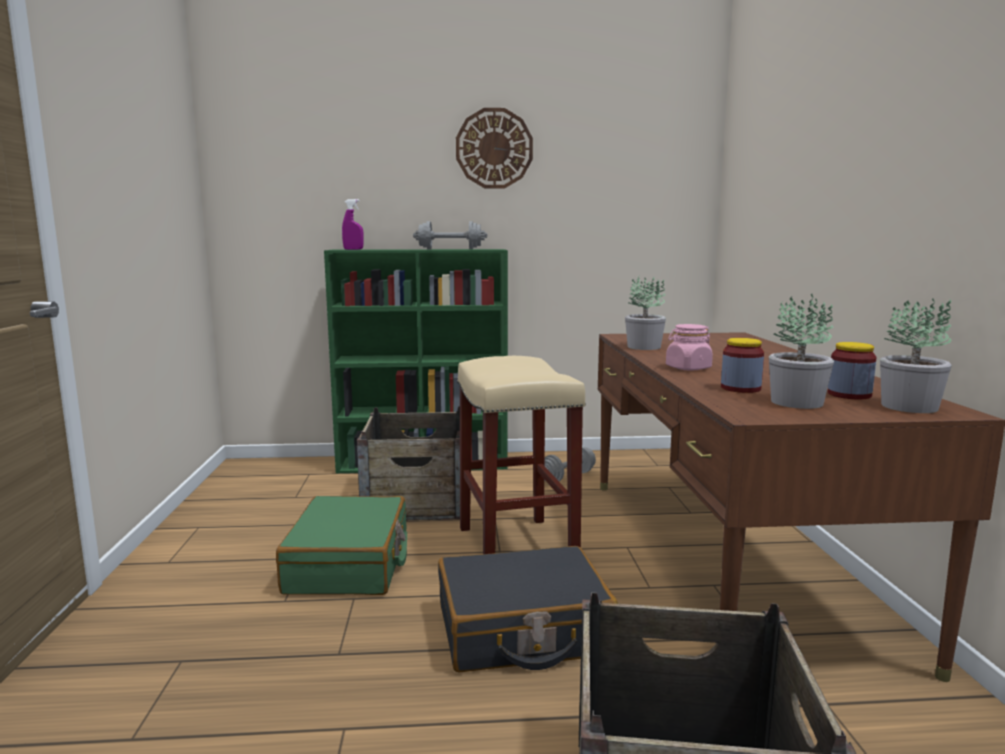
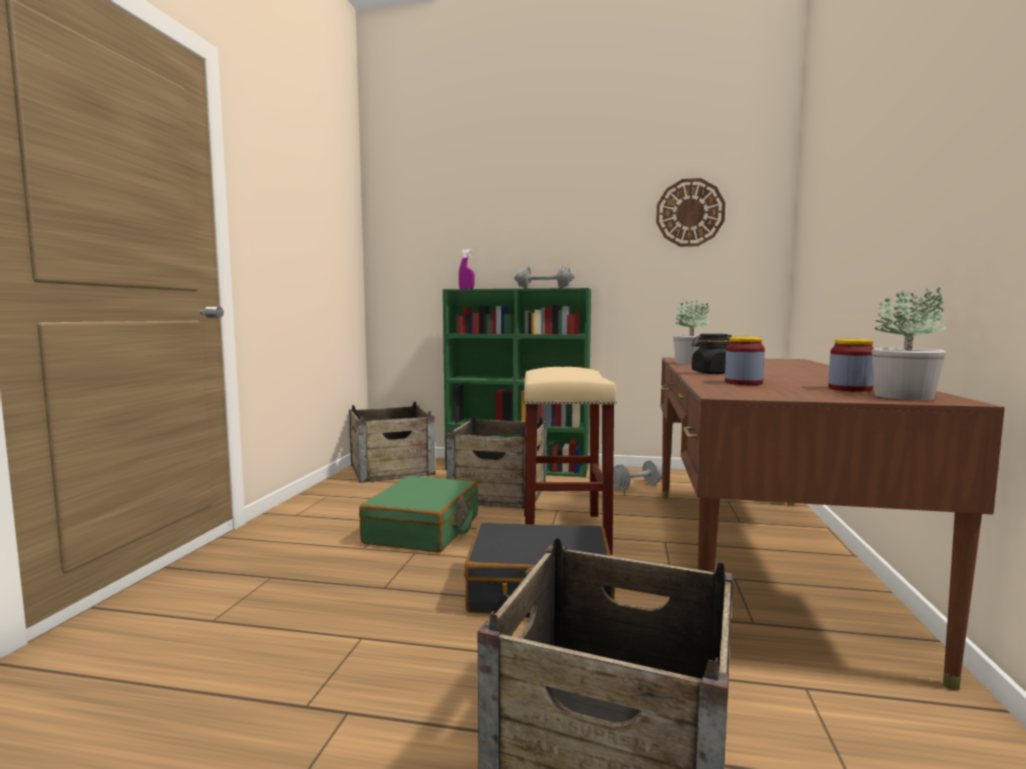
camera: 15 degrees right, 5 degrees down
wall clock [456,108,533,188] -> wall clock moved to [656,178,725,247]
pink jar [666,324,713,371] -> black jar [692,334,732,374]
potted plant [769,294,834,409] -> none
none -> crate [349,402,436,483]

